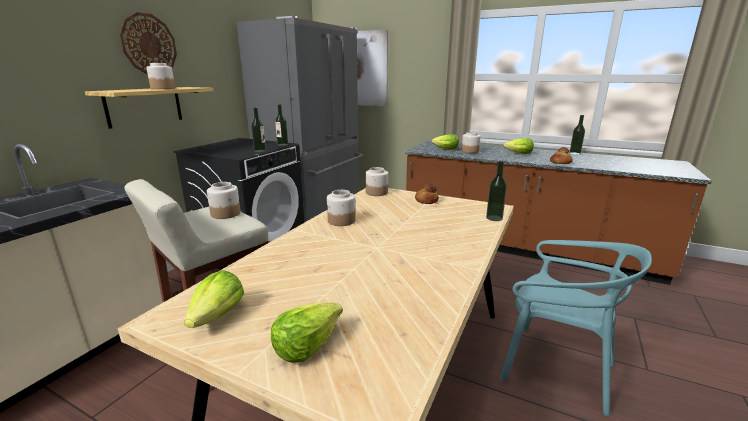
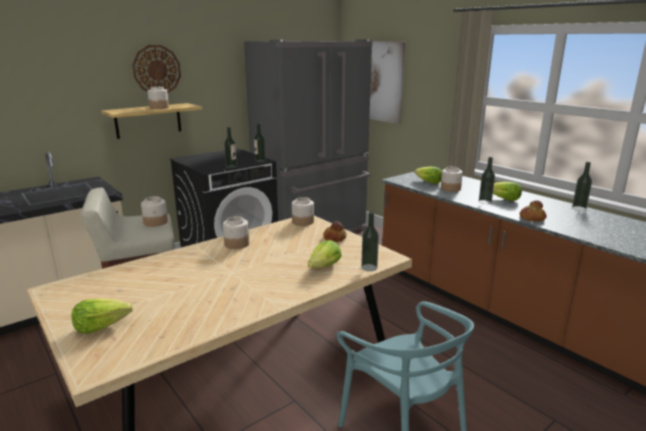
camera: 25 degrees right, 0 degrees up
lettuce [184,270,244,328] -> lettuce moved to [308,240,342,268]
none -> bottle [479,157,495,204]

